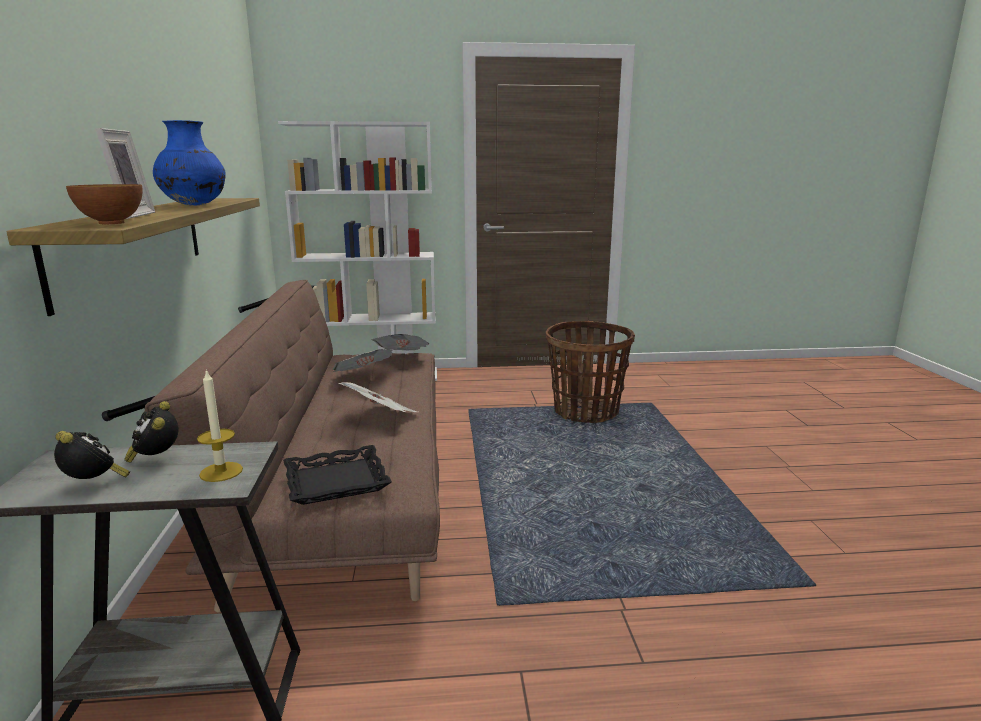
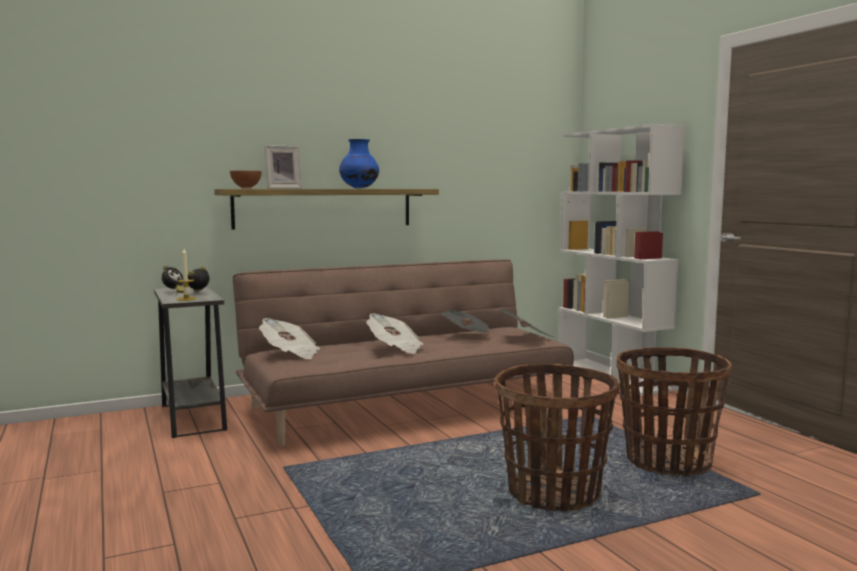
camera: 70 degrees right, 10 degrees down
black tray [283,445,392,505] -> newspaper [259,318,320,359]
none -> basket [495,364,620,512]

